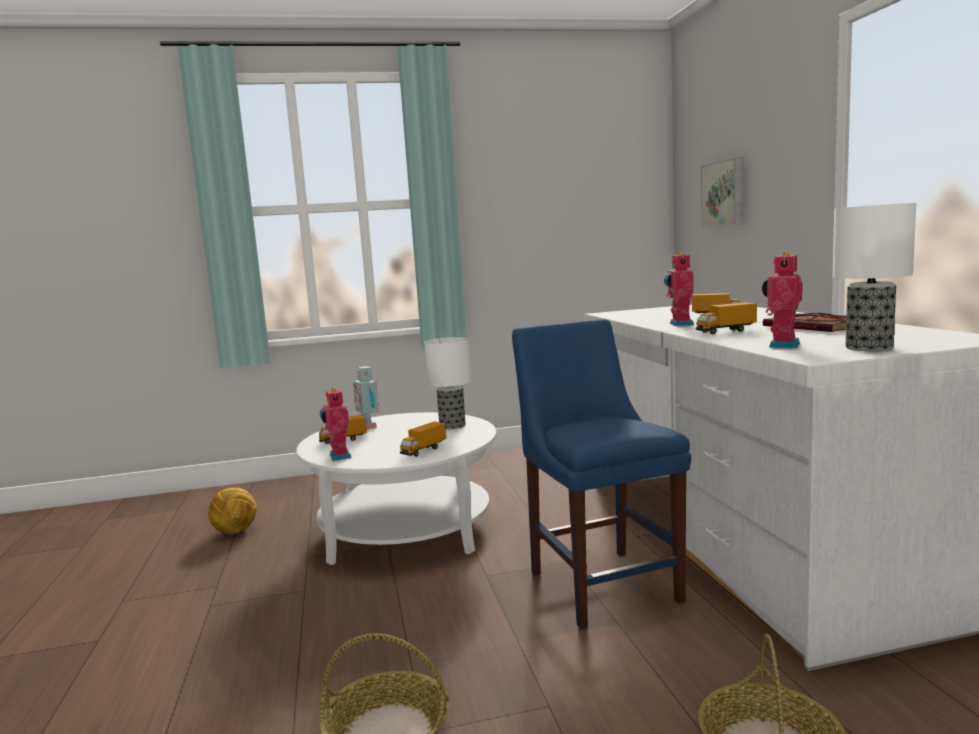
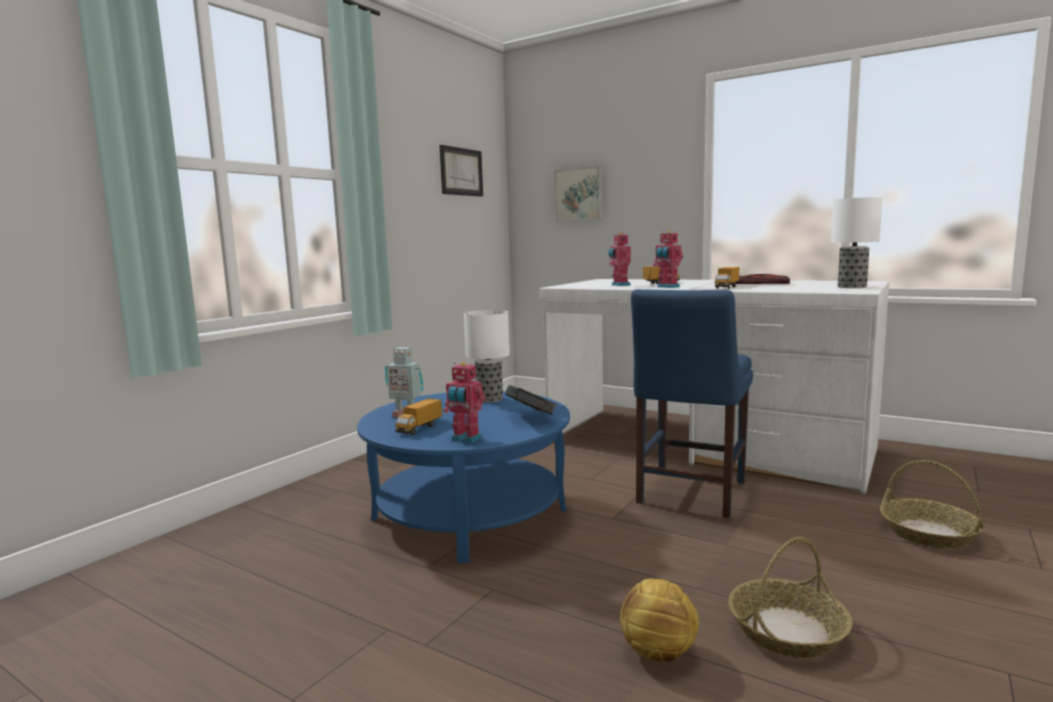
camera: 45 degrees left, 0 degrees up
football [208,488,257,534] -> football moved to [620,579,700,662]
white coffee table [296,412,496,565] -> blue coffee table [357,391,570,563]
toy truck [400,421,446,457] -> book [505,385,557,415]
blue chair [512,319,691,629] -> blue chair turned 90 degrees counterclockwise [631,289,753,518]
toy robot [762,251,802,348] -> toy robot moved to [608,232,631,286]
none -> picture [440,145,483,197]

